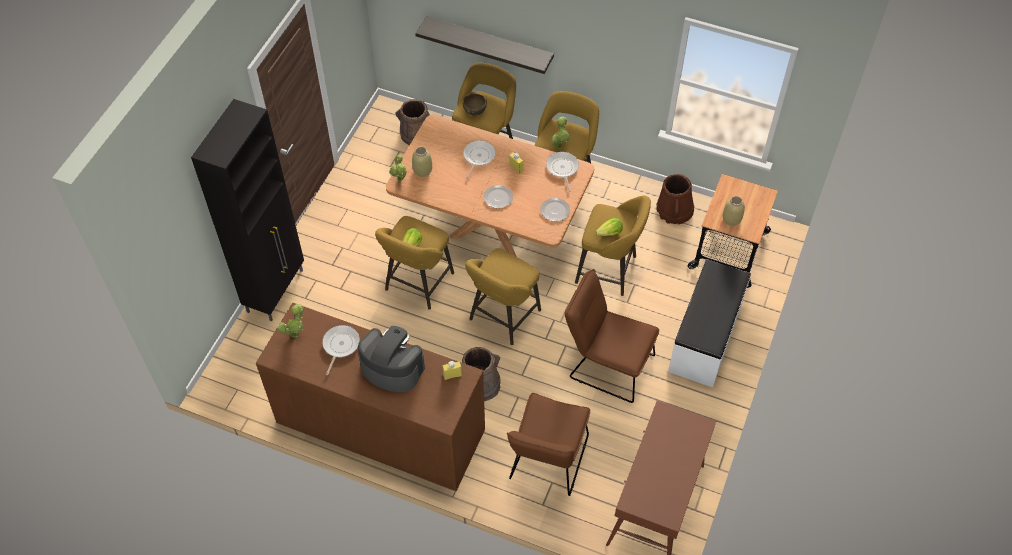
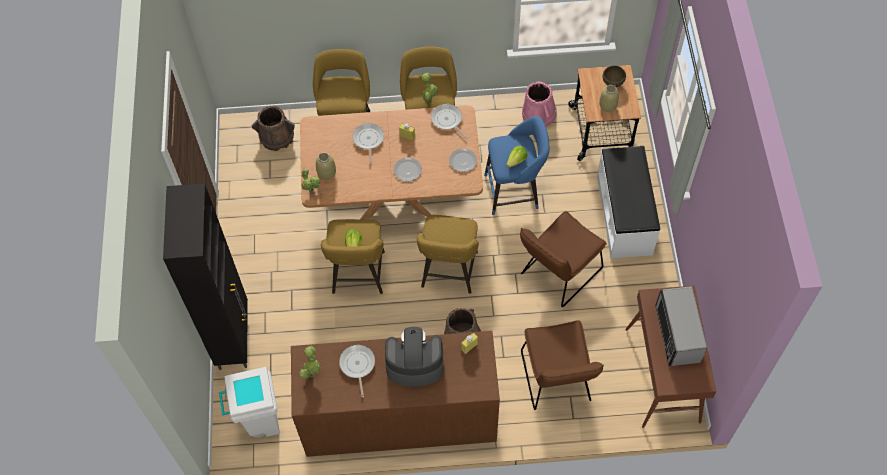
camera: 25 degrees left, 5 degrees up
shelf [415,16,554,74] -> none
brown bowl [462,94,487,116] -> brown bowl moved to [603,66,626,87]
brown chair [565,269,659,403] -> brown chair turned 45 degrees counterclockwise [520,211,607,307]
yellow stool [575,196,651,296] -> blue stool [484,116,549,215]
brown bucket [656,174,694,224] -> pink bucket [522,81,557,126]
none -> white trash can [219,367,280,437]
none -> microwave [655,286,707,366]

